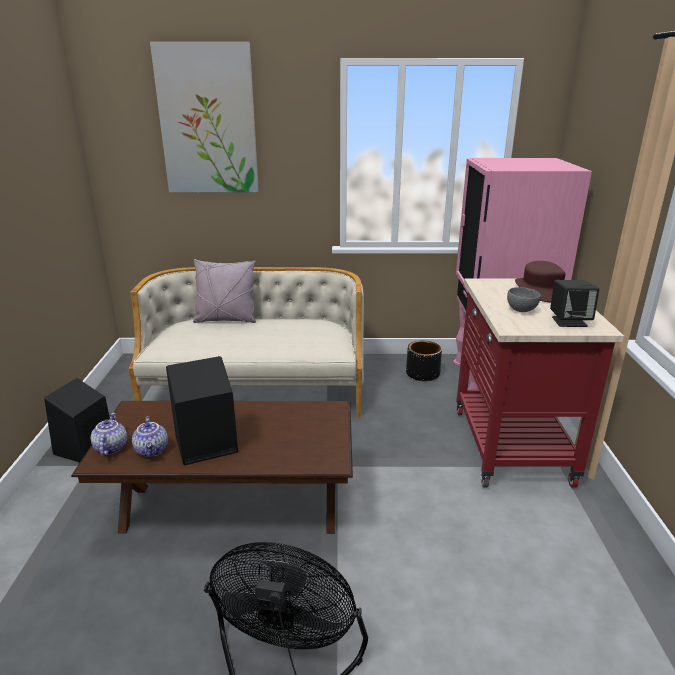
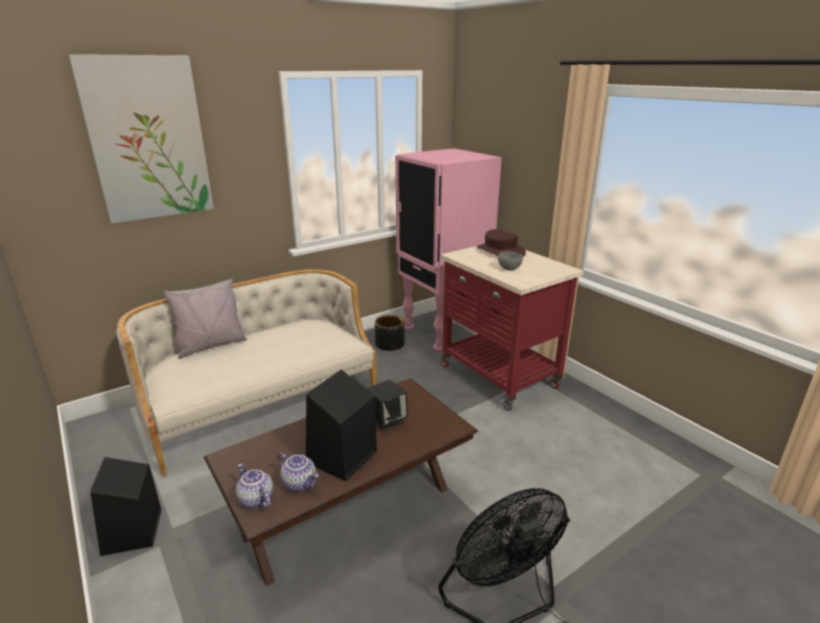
camera: 35 degrees left, 0 degrees up
black speaker [550,280,599,327] -> black speaker moved to [366,380,408,431]

